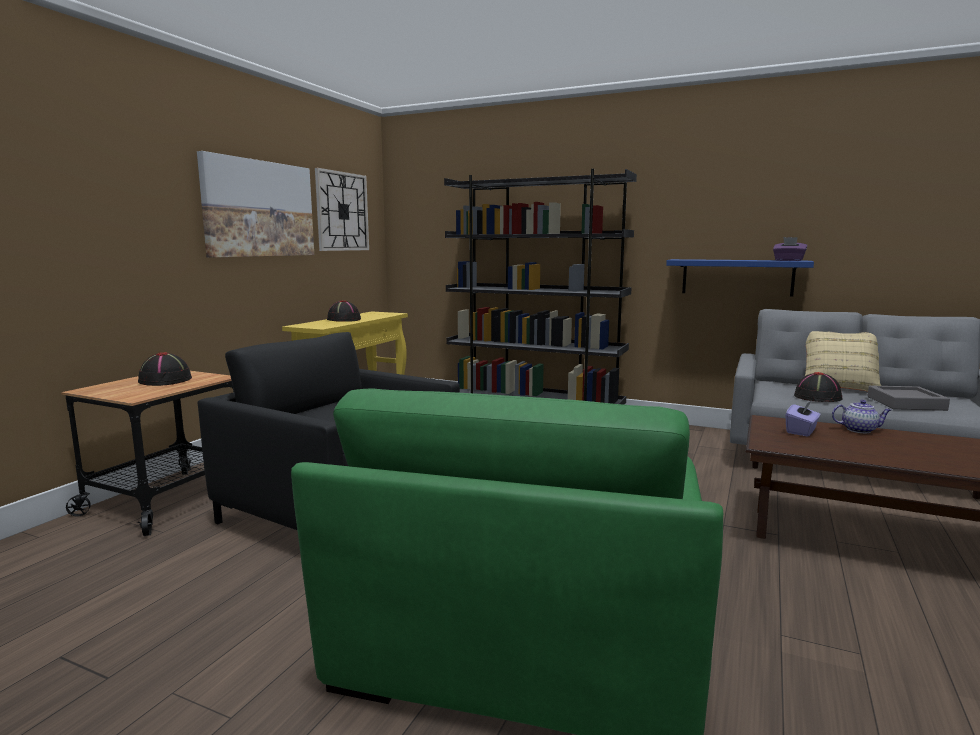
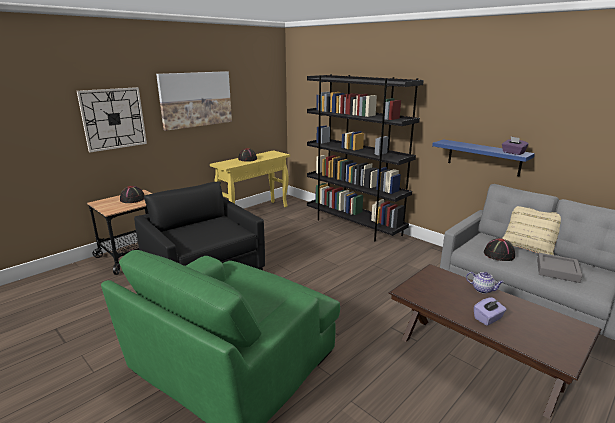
camera: 20 degrees right, 10 degrees up
wall clock [315,168,369,251] -> wall clock moved to [77,87,147,152]
purple tissue box [786,400,820,437] -> purple tissue box moved to [474,297,507,326]

